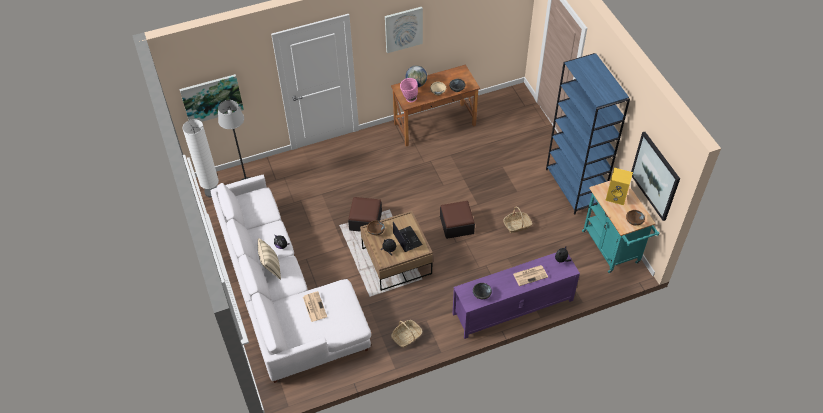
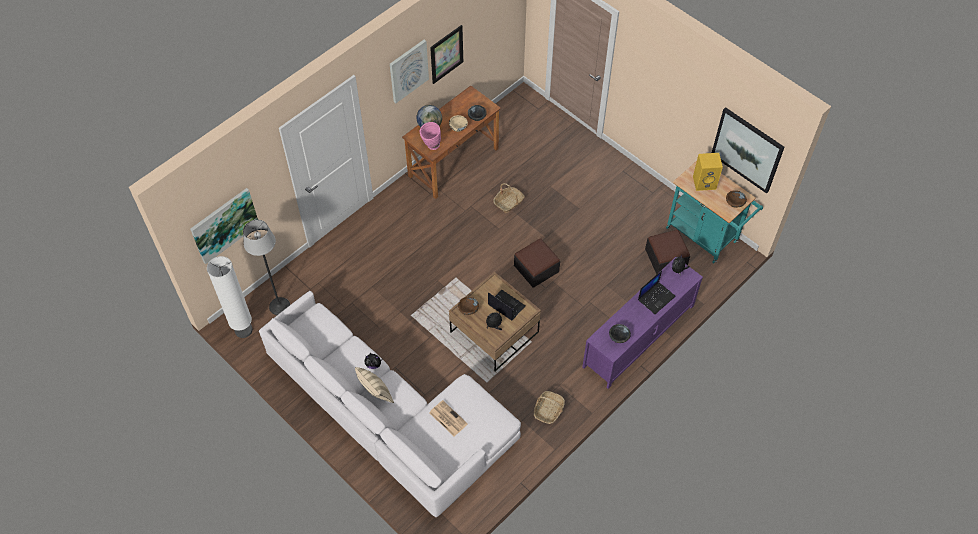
camera: 25 degrees left, 5 degrees up
ottoman [348,197,382,232] -> ottoman moved to [645,230,690,274]
basket [503,206,532,233] -> basket moved to [493,183,525,213]
newspaper [513,265,548,286] -> laptop [638,270,676,314]
blue bookcase [546,53,630,215] -> none
none -> picture [430,25,463,84]

